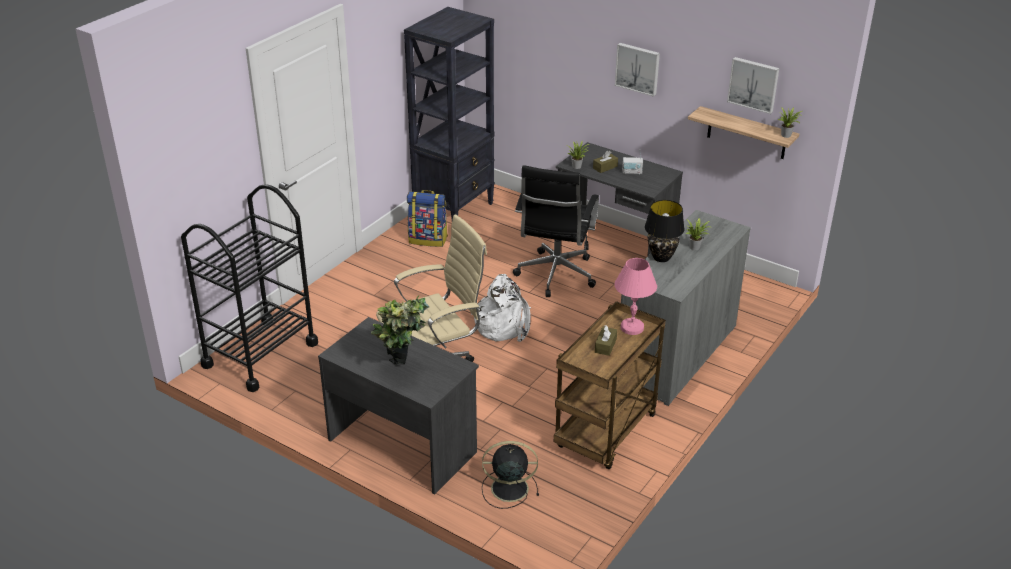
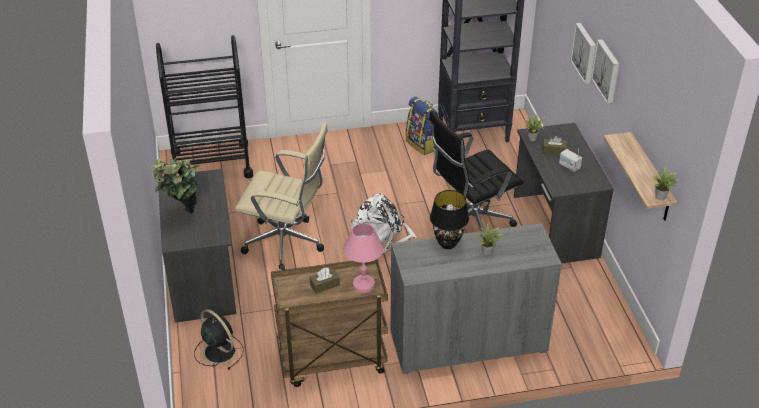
camera: 45 degrees right, 5 degrees up
picture [727,57,779,114] -> picture moved to [570,23,596,84]

